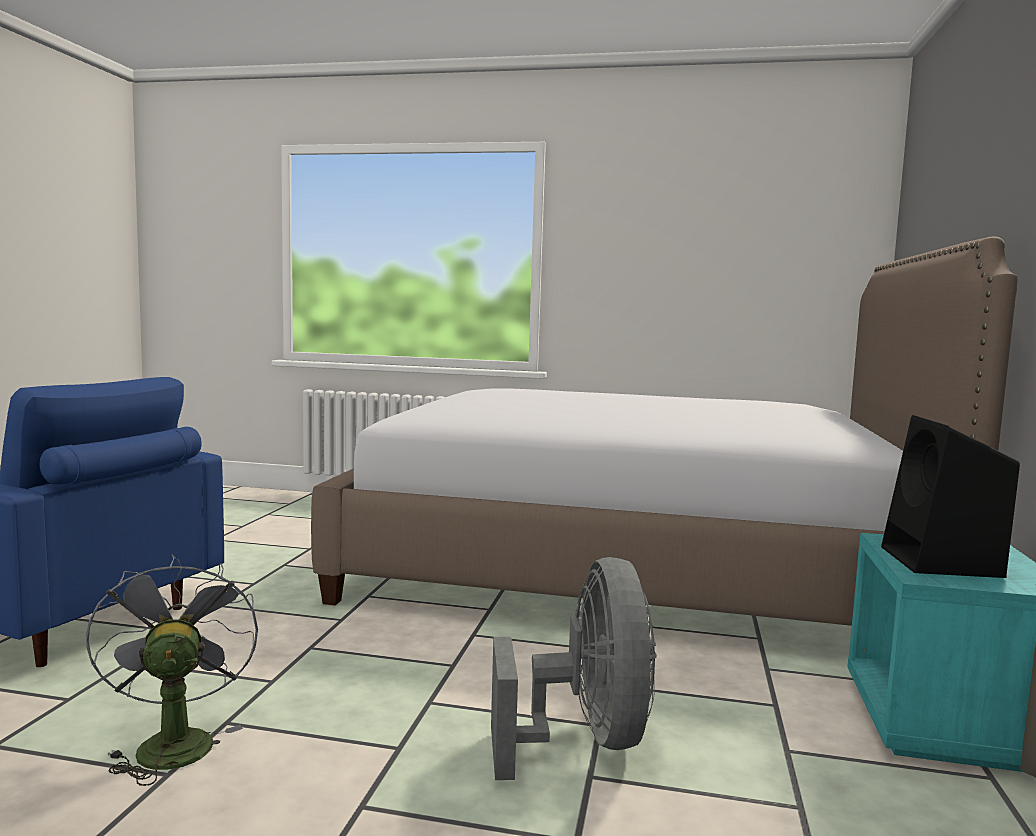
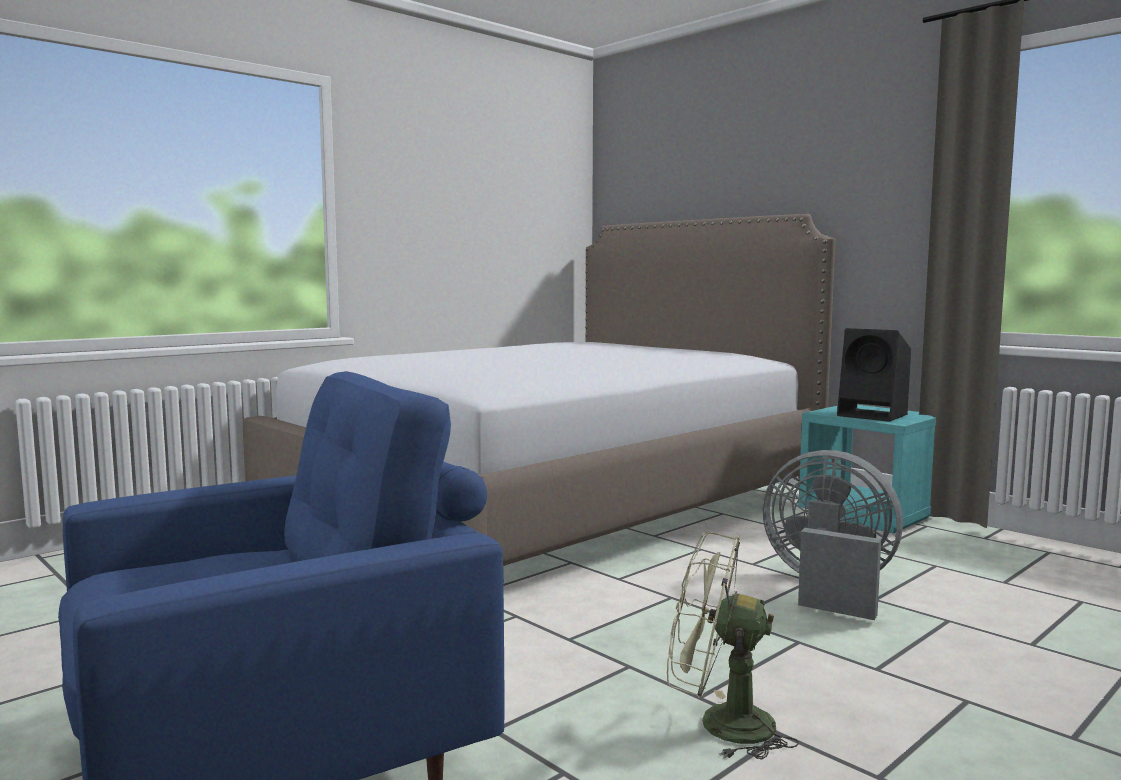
camera: 55 degrees left, 0 degrees up
grey fan [86,554,258,786] -> green fan [667,532,799,760]

